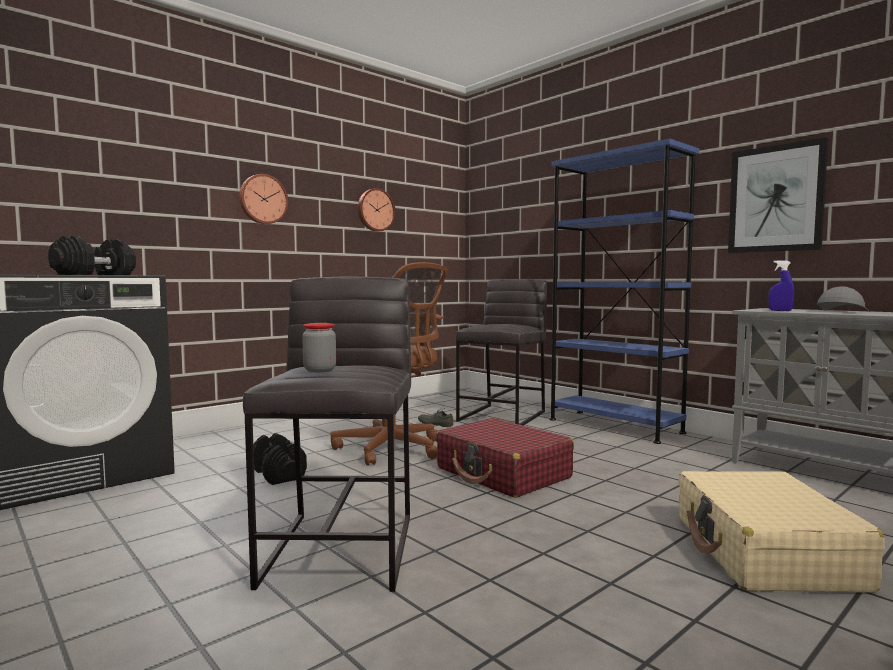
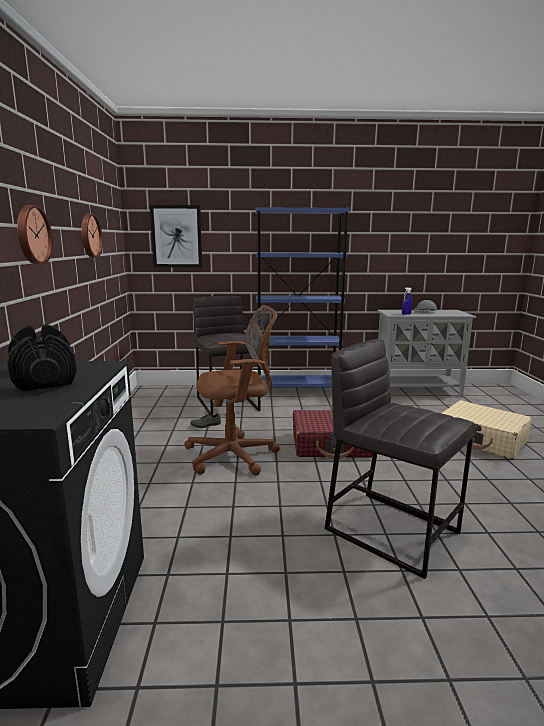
camera: 50 degrees left, 10 degrees up
black dumbbell [253,433,307,485] -> none
jar [302,323,336,372] -> none
picture [728,137,828,253] -> picture moved to [150,205,202,268]

